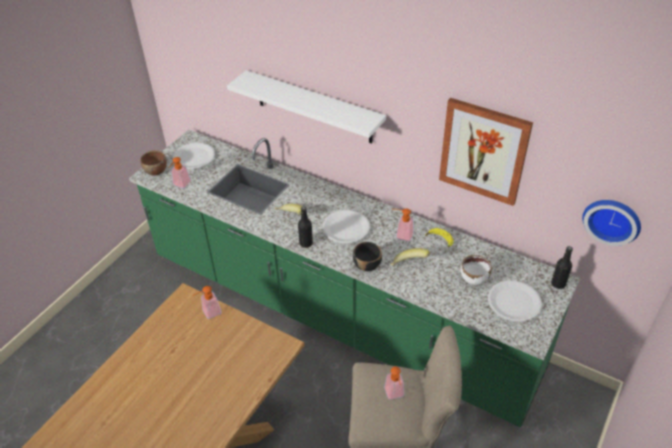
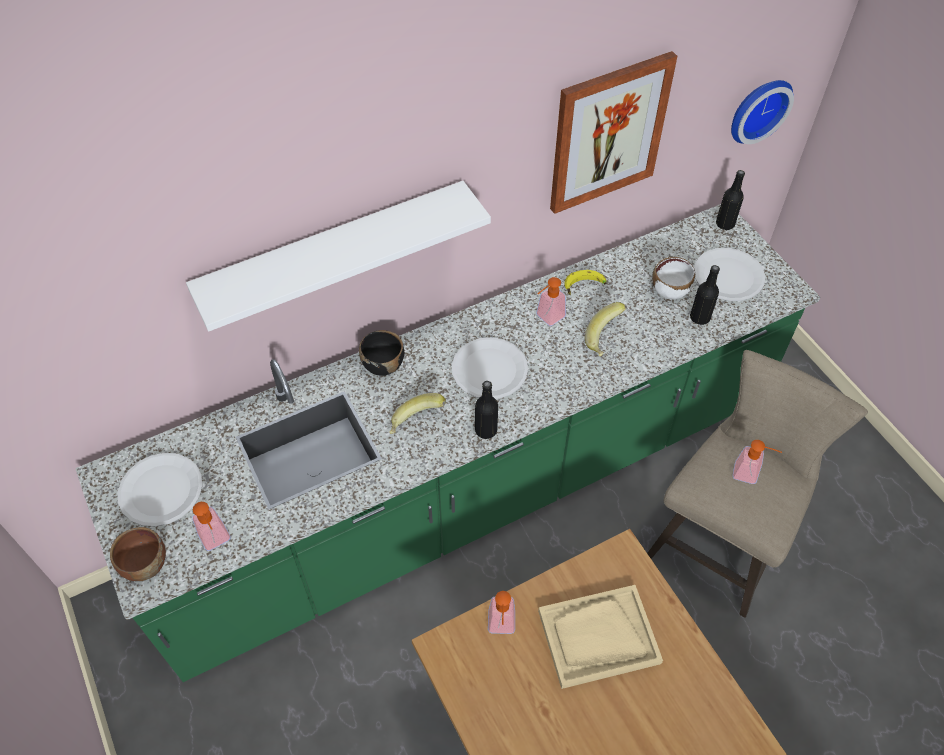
camera: 60 degrees left, 10 degrees up
black bowl [353,242,382,271] -> black bowl moved to [359,330,404,376]
none -> beige tray [538,585,663,689]
none -> black bottle [690,265,720,325]

